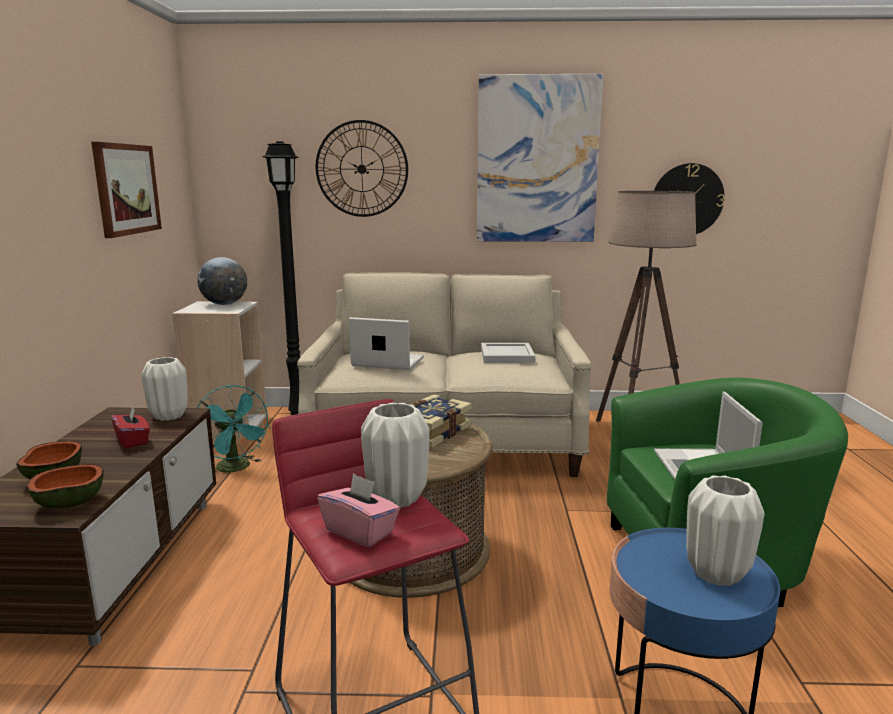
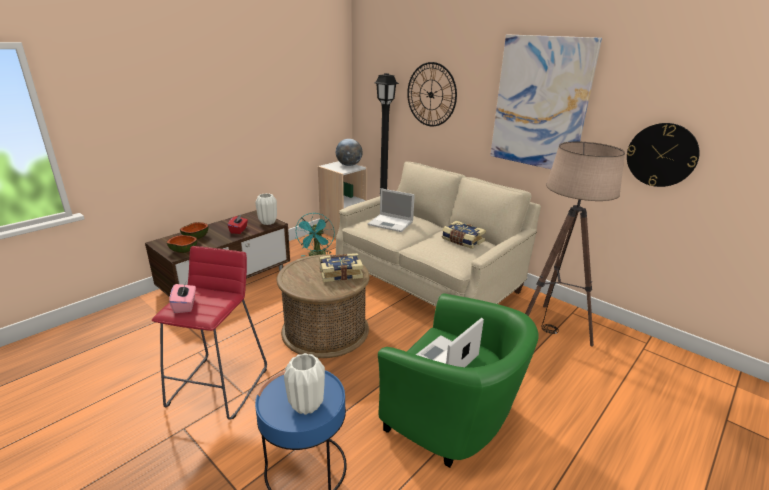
camera: 40 degrees right, 10 degrees up
picture [91,142,162,238] -> none
laptop [349,317,424,370] -> laptop turned 150 degrees clockwise [368,188,415,232]
white vase [361,403,430,508] -> none
white tray [481,343,535,363] -> book [442,221,486,249]

